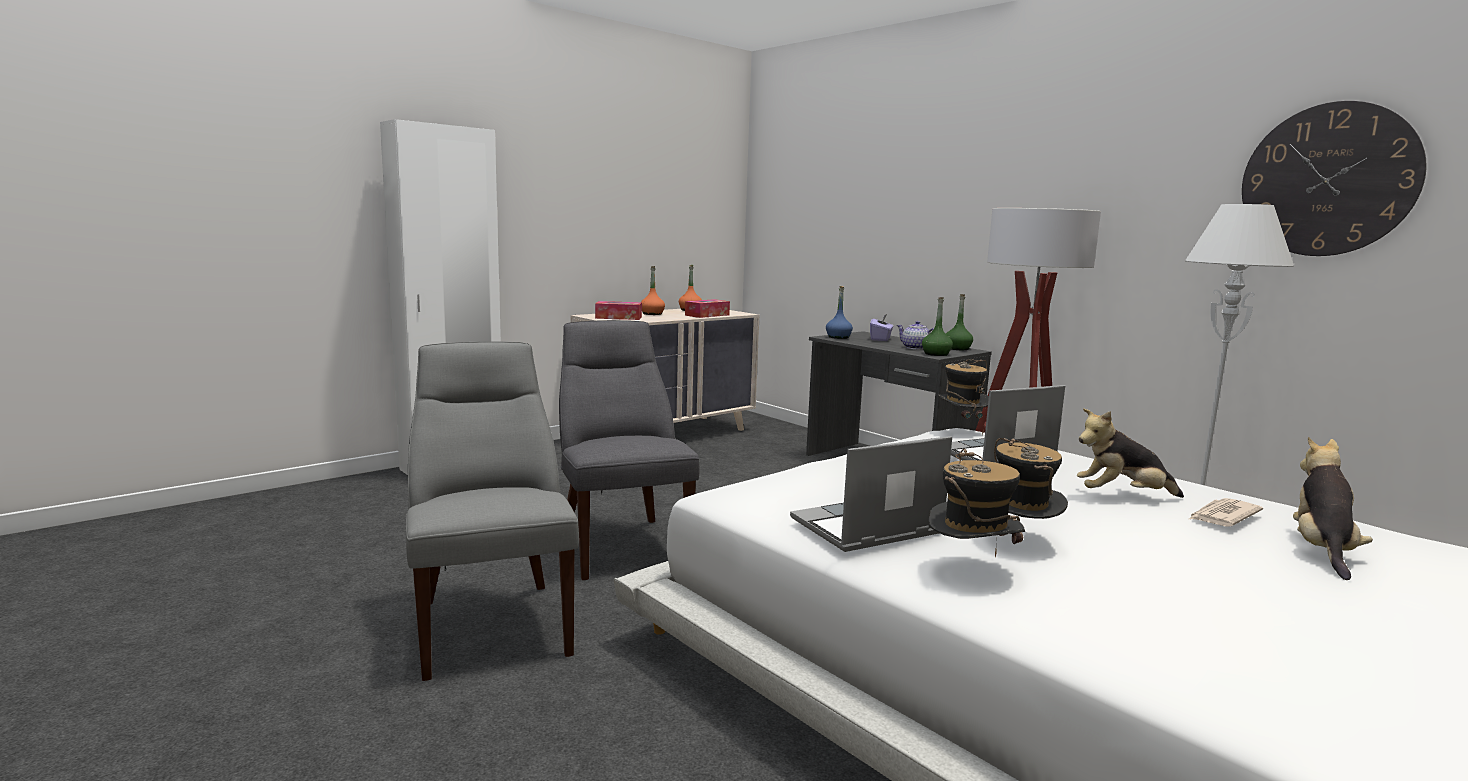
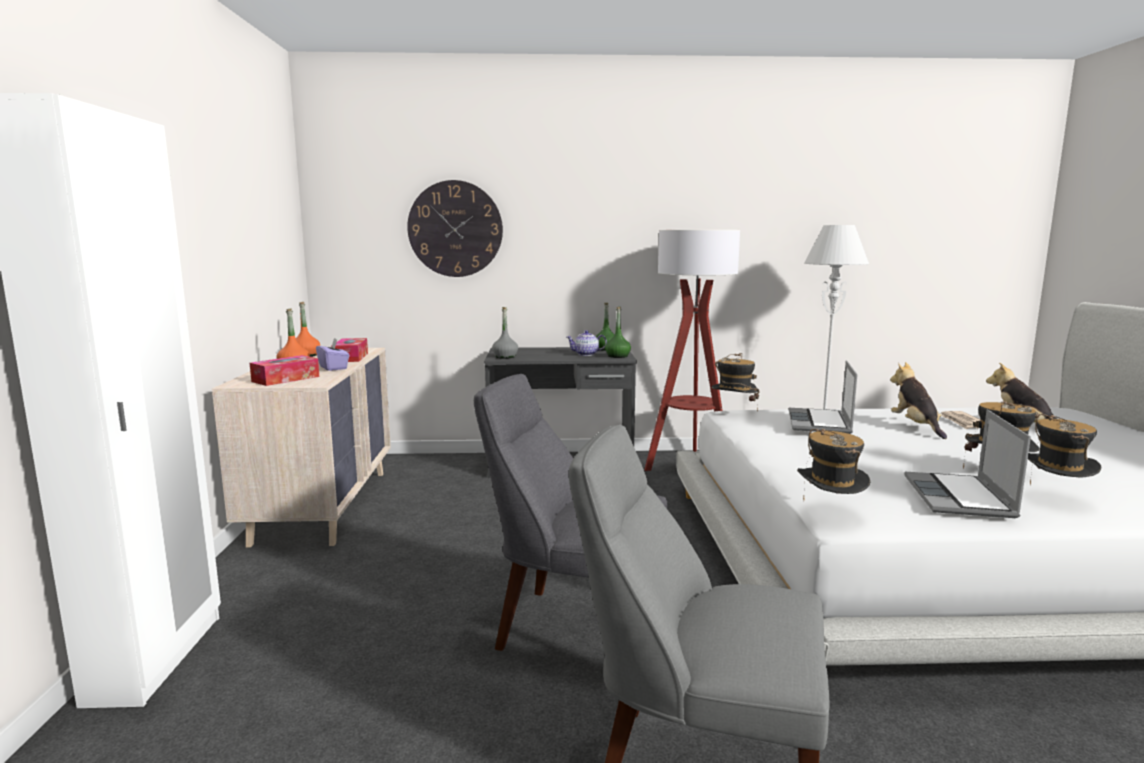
camera: 50 degrees left, 0 degrees up
blue bottle [826,286,853,339] -> grey bottle [492,307,518,359]
purple tissue box [870,314,894,341] -> purple tissue box moved to [316,338,350,371]
plush toy [1077,408,1184,498] -> plush toy turned 135 degrees clockwise [890,362,947,439]
wall clock [1242,101,1427,256] -> wall clock moved to [407,180,503,277]
none -> hat [797,429,870,500]

